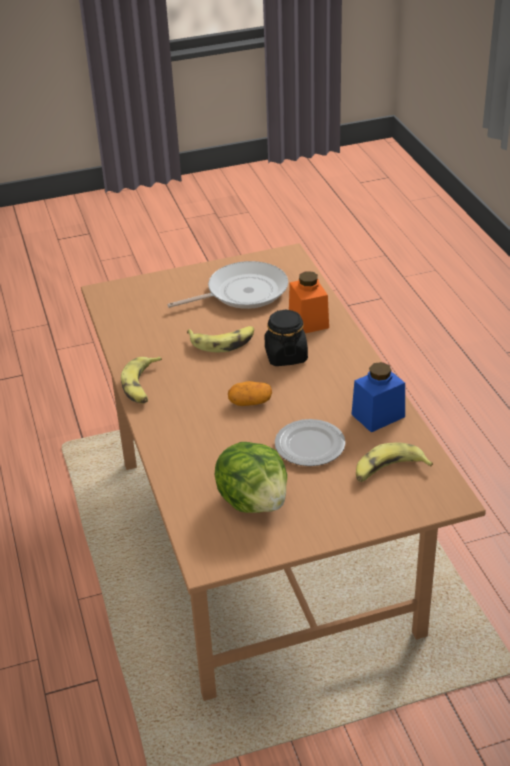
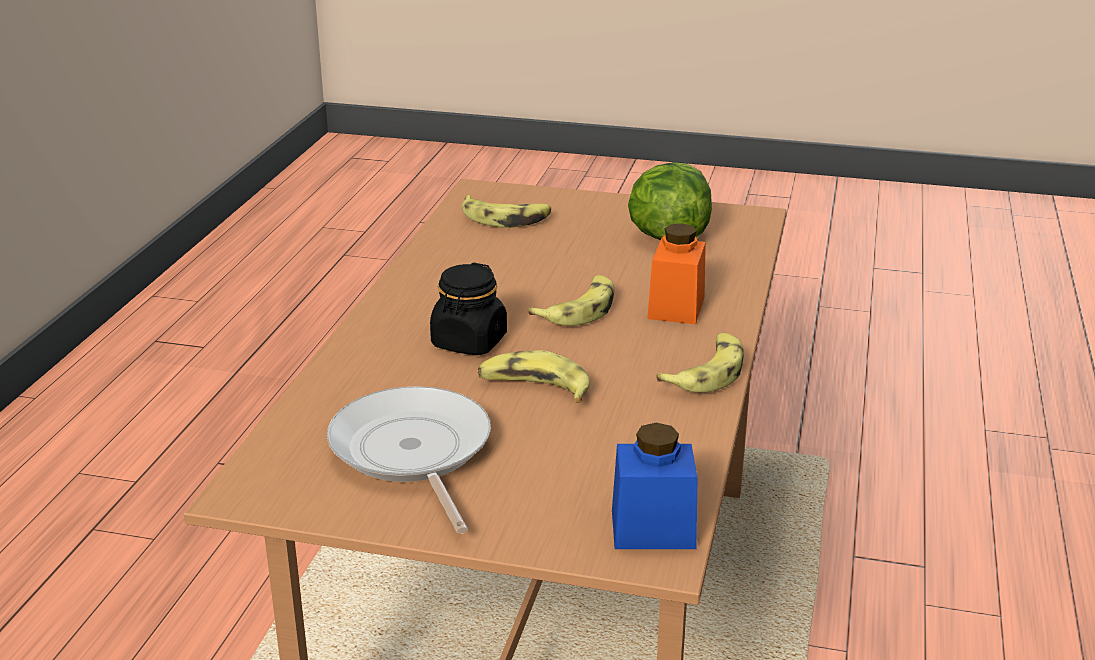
camera: 150 degrees left, 10 degrees down
frying pan [167,261,288,309] -> frying pan turned 60 degrees clockwise [327,386,491,534]
potato [228,381,272,406] -> banana [528,275,614,326]
plate [275,419,346,466] -> none
orange jar [289,272,329,333] -> orange jar moved to [647,224,706,324]
blue jar [351,362,405,432] -> blue jar moved to [612,423,697,549]

